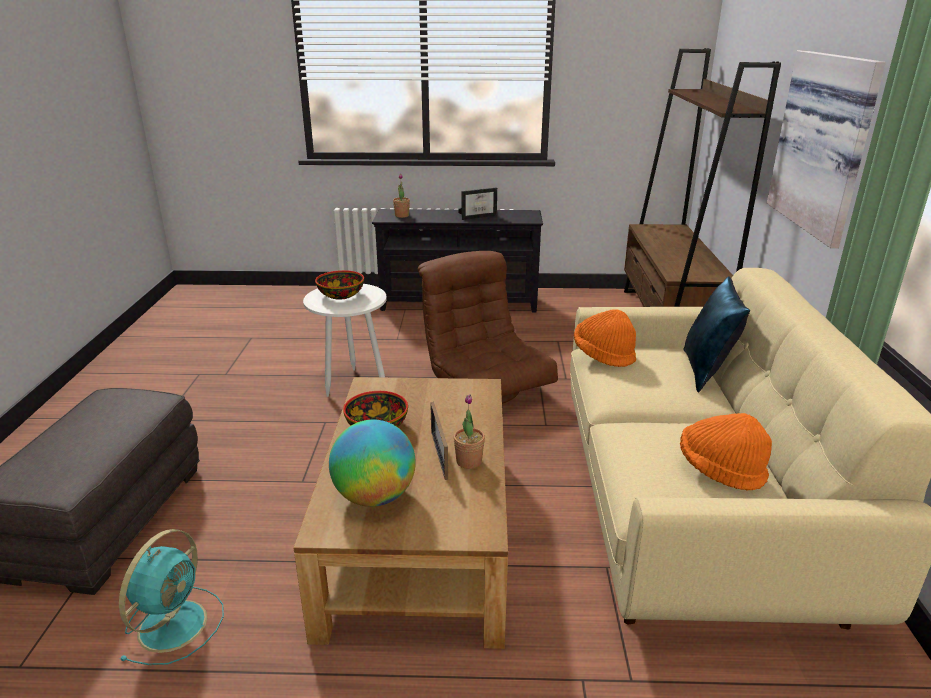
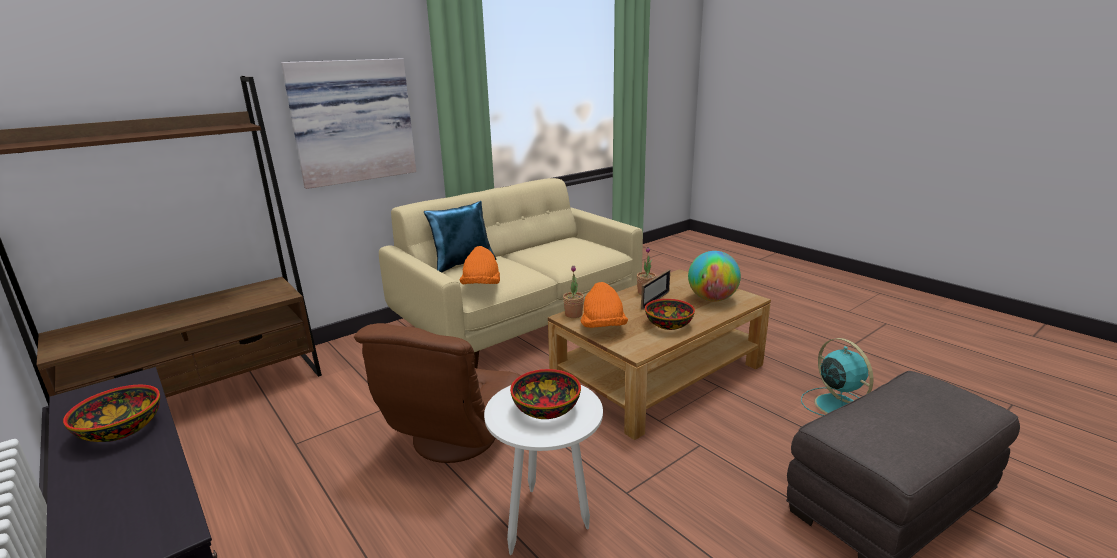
camera: 130 degrees left, 5 degrees down
turquoise fan [119,529,224,665] -> turquoise fan turned 90 degrees clockwise [801,338,873,416]
potted plant [393,174,410,218] -> potted plant moved to [563,265,584,318]
picture frame [458,188,497,220] -> bowl [63,385,160,442]
orange hat [680,413,772,491] -> orange hat moved to [580,282,628,328]

